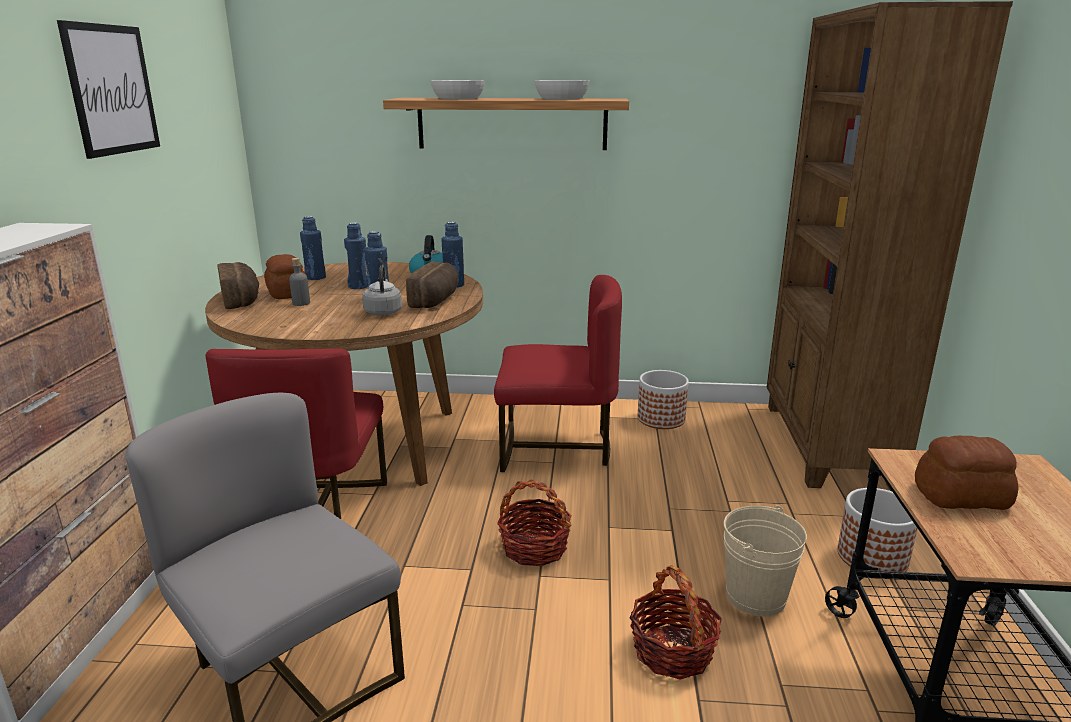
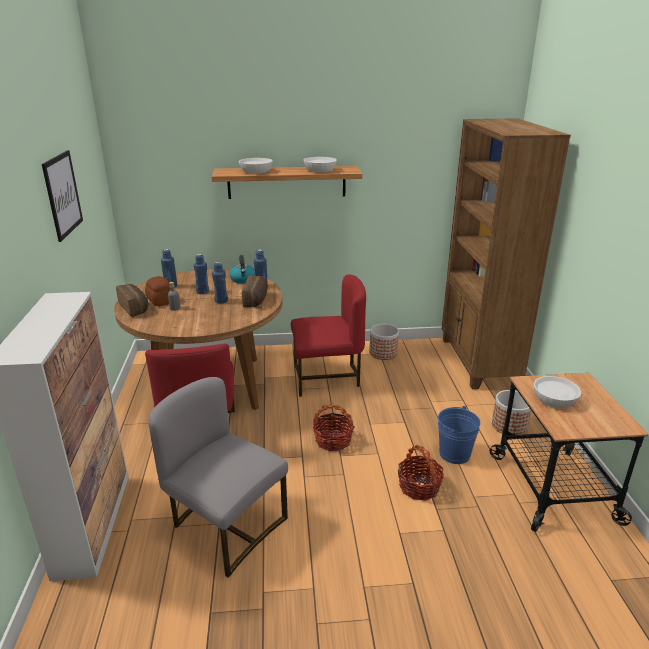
camera: 10 degrees left, 5 degrees up
grey kettle [362,265,402,316] -> none
beige bucket [724,505,807,617] -> blue bucket [438,406,480,464]
bread [915,435,1018,510] -> white bowl [534,376,581,408]

